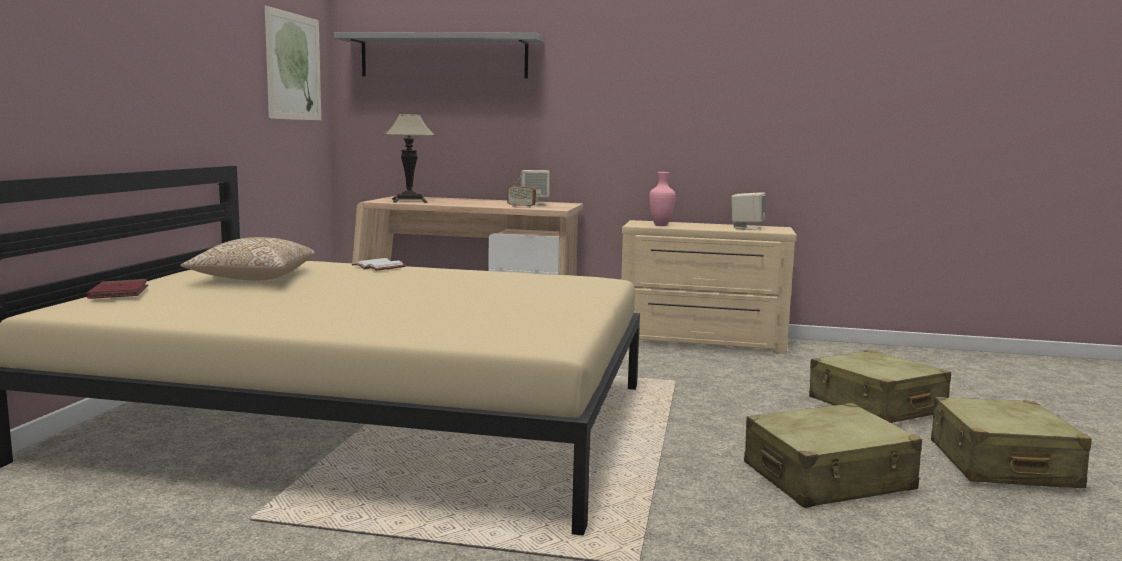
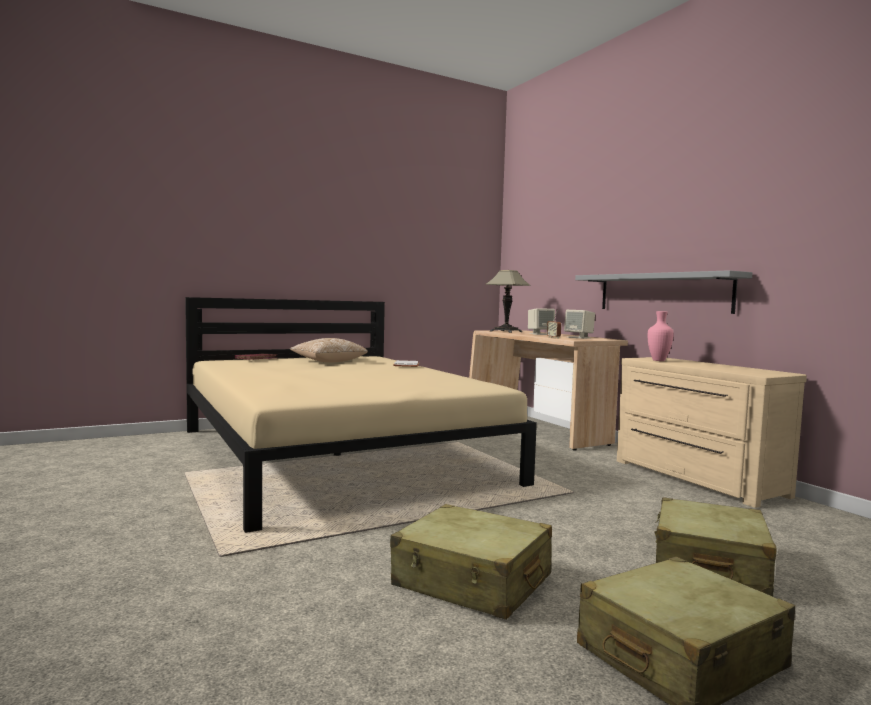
camera: 50 degrees right, 5 degrees down
picture [265,6,321,120] -> none
grey shelf [334,32,544,78] -> grey shelf moved to [575,270,753,314]
beige speaker [731,192,766,230] -> beige speaker moved to [528,308,555,335]

